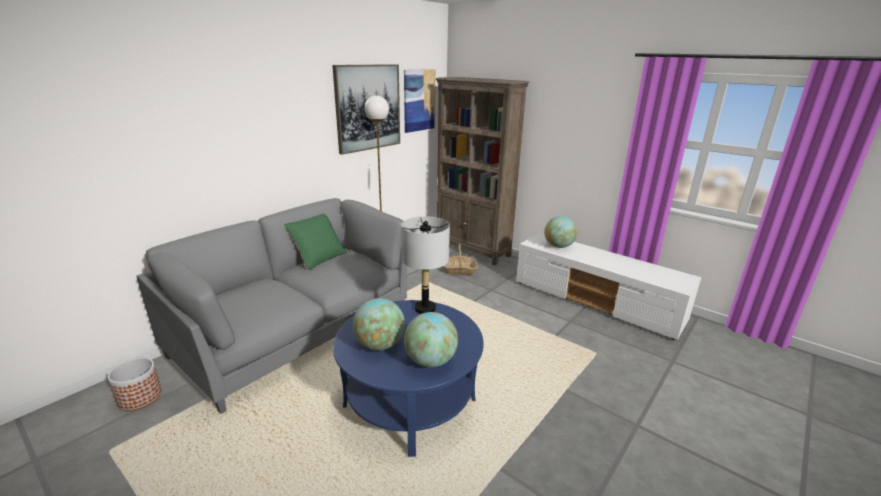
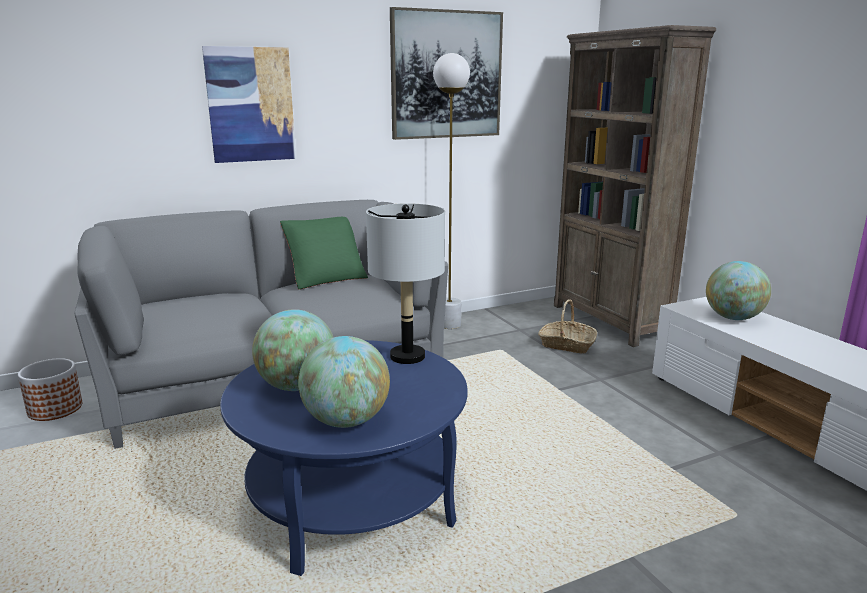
camera: 25 degrees right, 5 degrees down
picture [404,69,436,133] -> picture moved to [202,46,296,163]

